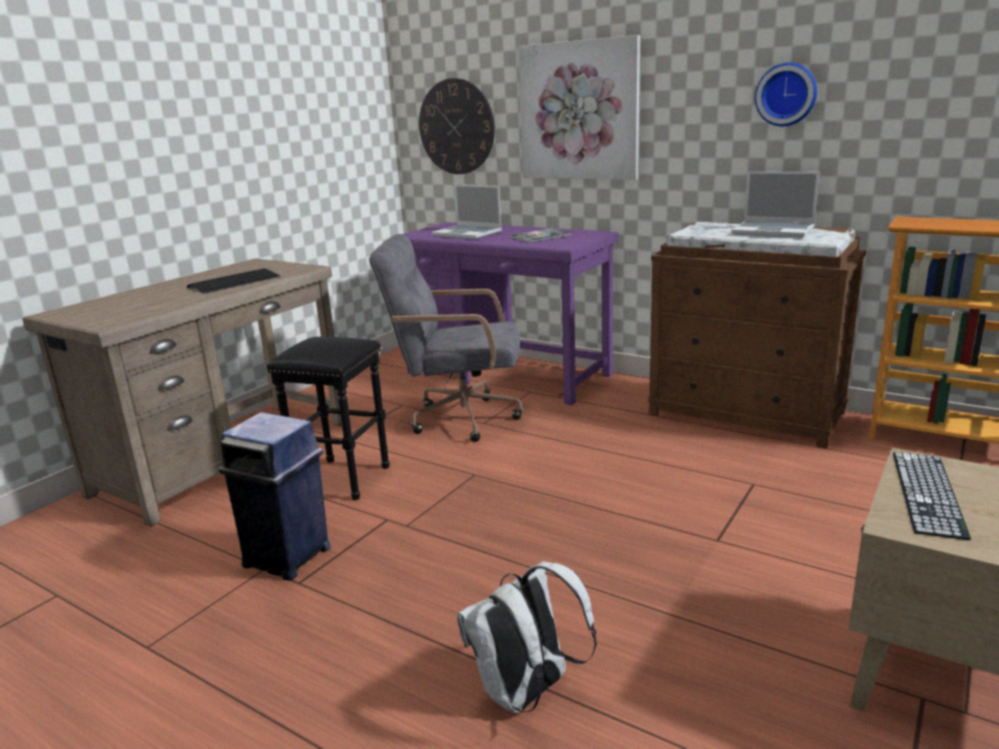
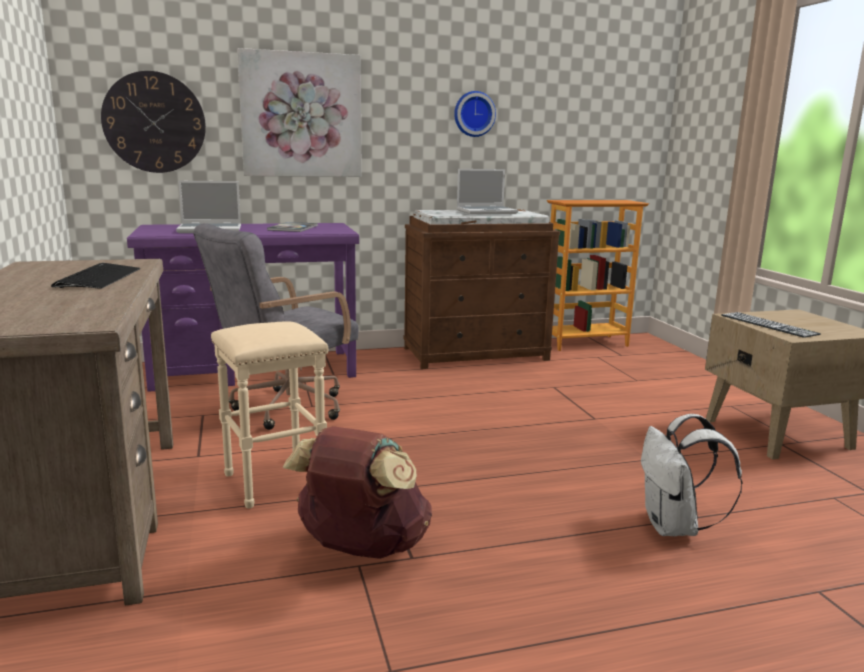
camera: 50 degrees left, 5 degrees down
blue trash can [219,412,331,581] -> brown backpack [283,426,432,559]
black stool [267,336,389,500] -> beige stool [211,321,328,508]

